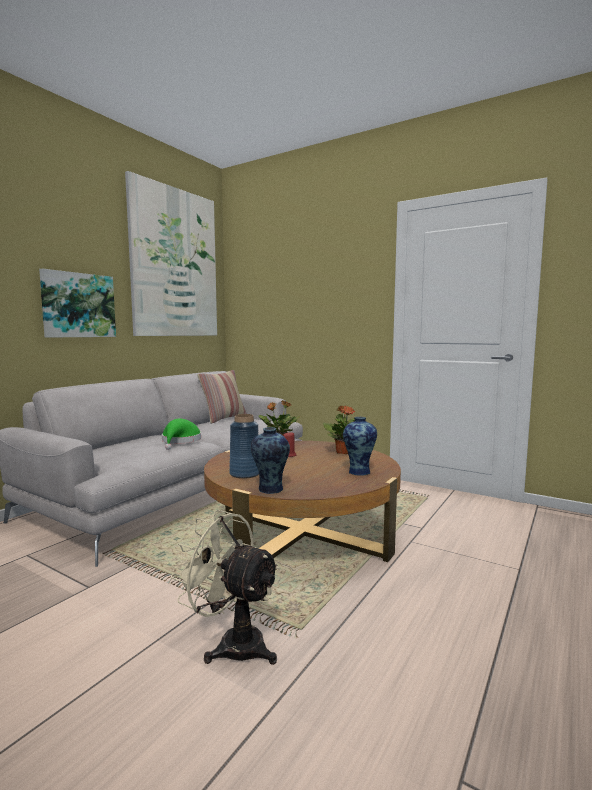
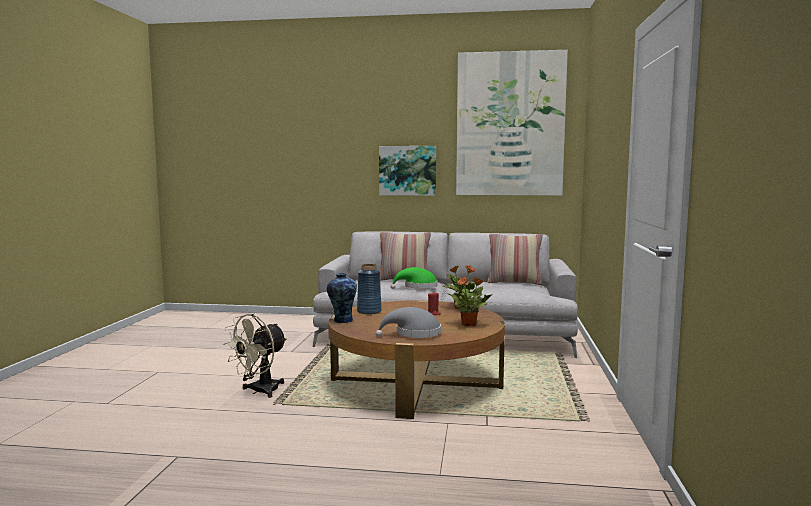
camera: 65 degrees right, 0 degrees up
beige fan [171,510,280,665] -> beige fan turned 150 degrees counterclockwise [223,314,287,398]
vase [343,417,377,476] -> grey hat [376,307,441,338]
none -> pillow [380,232,431,281]

